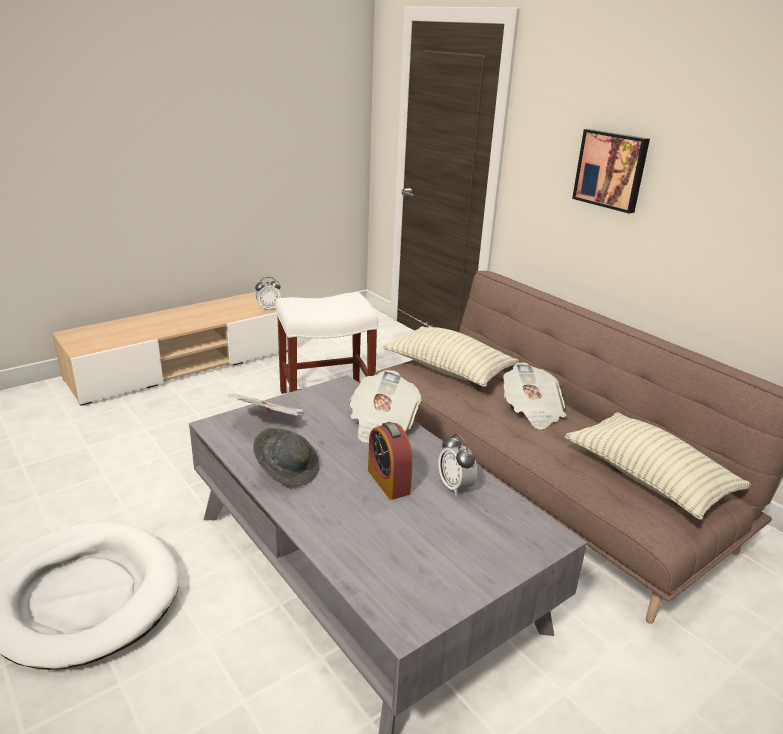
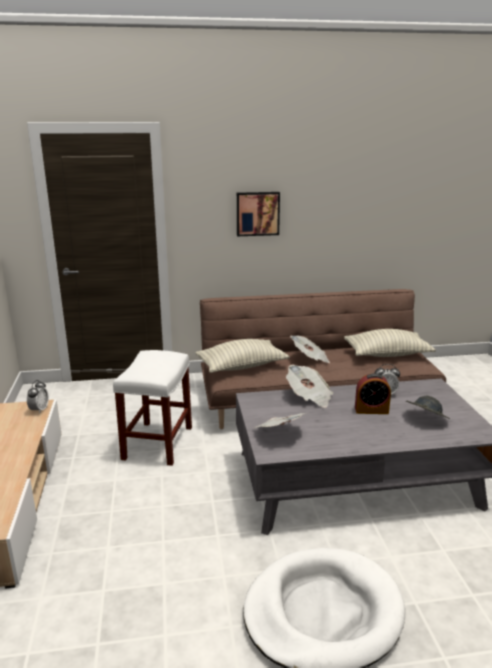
camera: 60 degrees left, 5 degrees down
grey hat [253,428,320,486] -> grey hat moved to [406,396,450,419]

